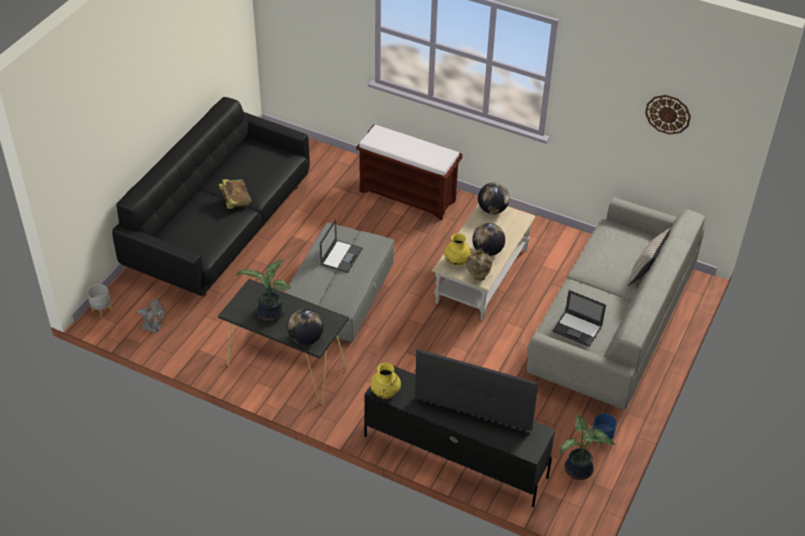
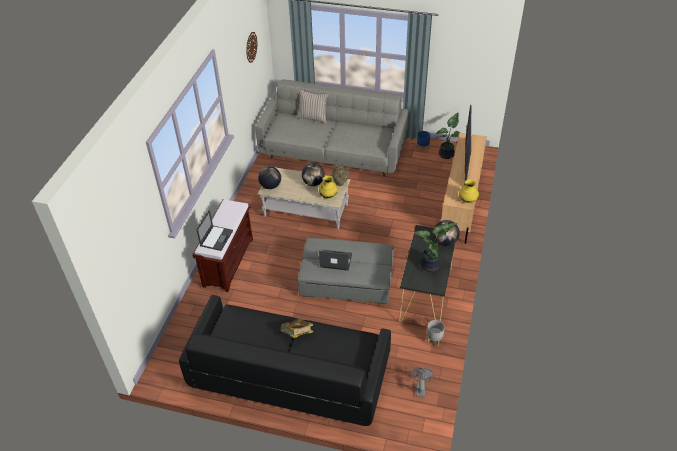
camera: 100 degrees left, 0 degrees up
grey planter [87,284,113,319] -> grey planter moved to [427,320,445,347]
black tv stand [364,366,555,507] -> beige tv stand [441,133,487,244]
laptop [553,290,606,347] -> laptop moved to [196,210,233,251]

